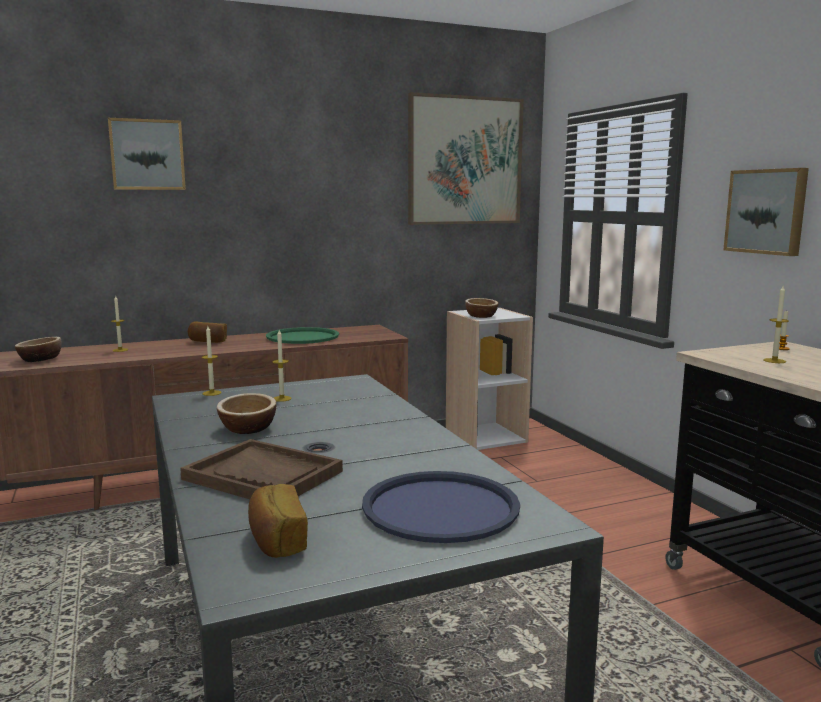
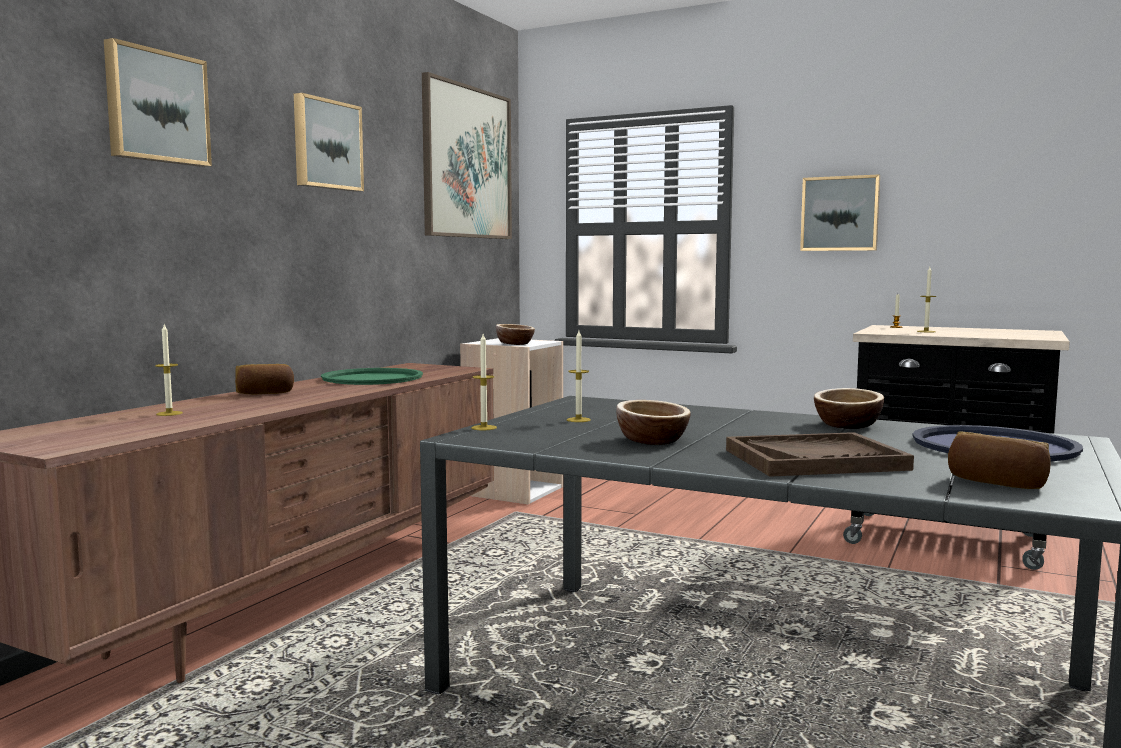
camera: 40 degrees left, 5 degrees down
bowl [15,337,62,362] -> bowl moved to [814,388,884,429]
none -> picture [294,93,364,192]

